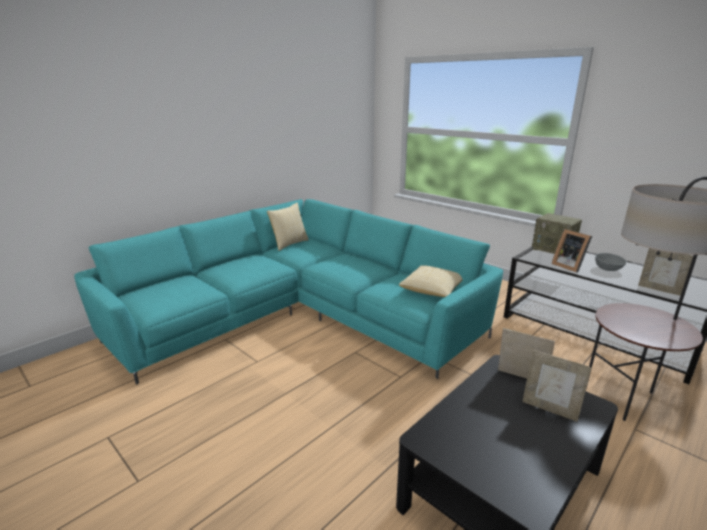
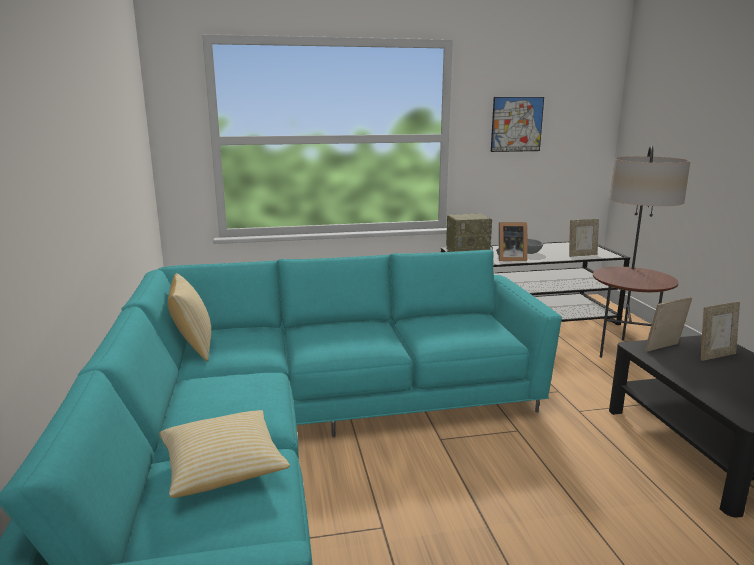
camera: 55 degrees left, 5 degrees down
pillow [399,265,463,297] -> pillow moved to [159,410,290,498]
none -> picture [491,97,544,152]

